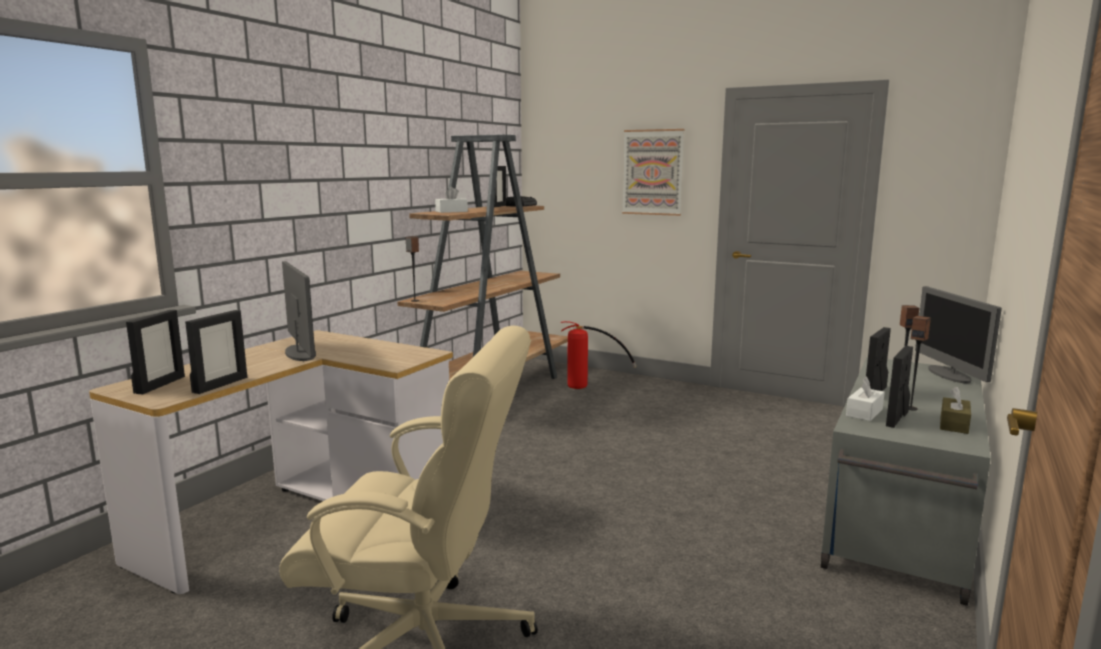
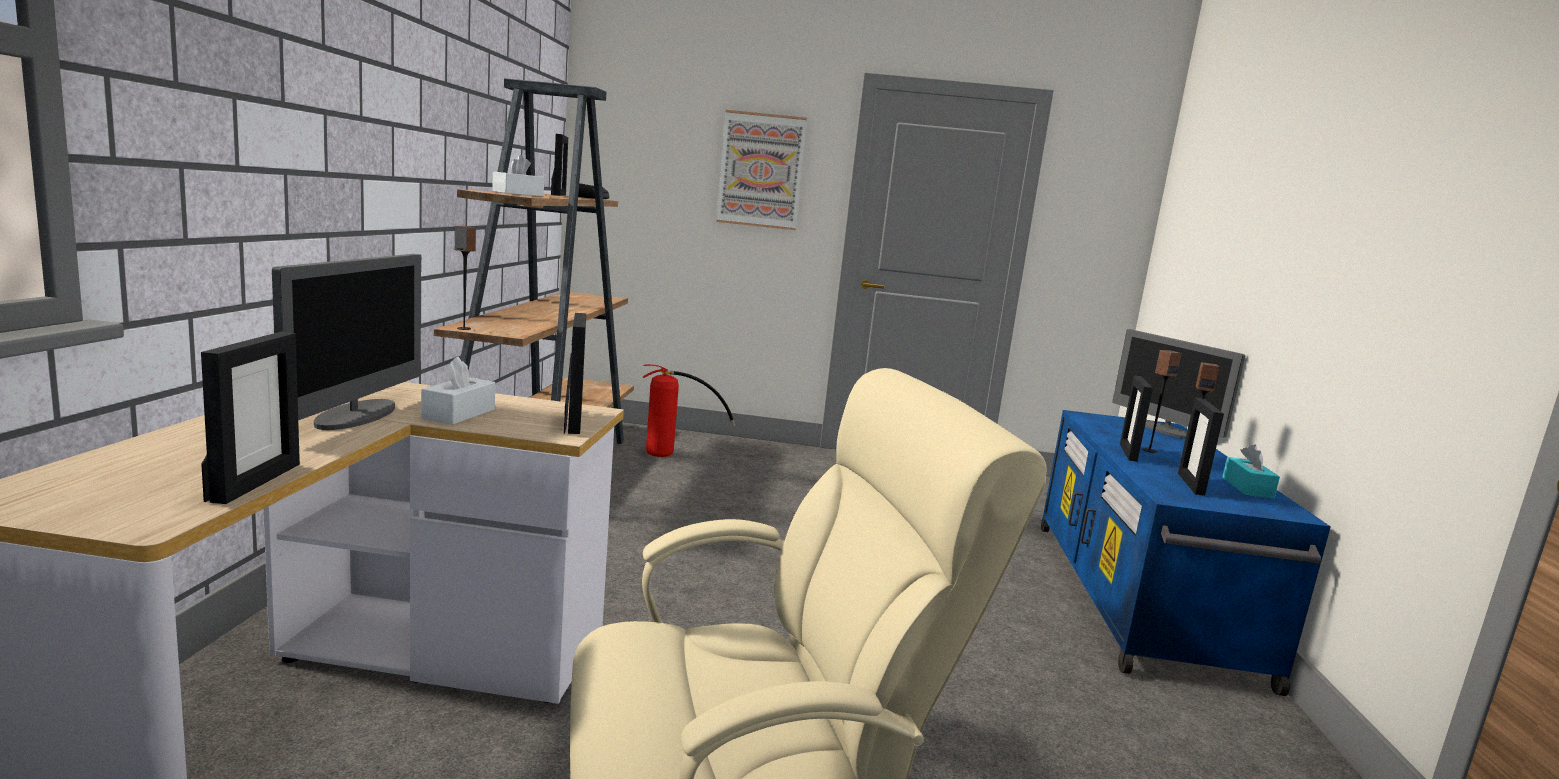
camera: 25 degrees left, 0 degrees up
picture frame [126,310,185,394] -> picture frame moved to [564,313,586,434]
monitor [282,261,316,361] -> monitor turned 60 degrees clockwise [272,254,421,430]
grey cabinet [821,357,991,606] -> blue cabinet [1041,410,1331,696]
white tissue box [846,377,885,421] -> white tissue box moved to [421,357,495,425]
brown tissue box [940,387,971,434] -> turquoise tissue box [1222,444,1280,499]

